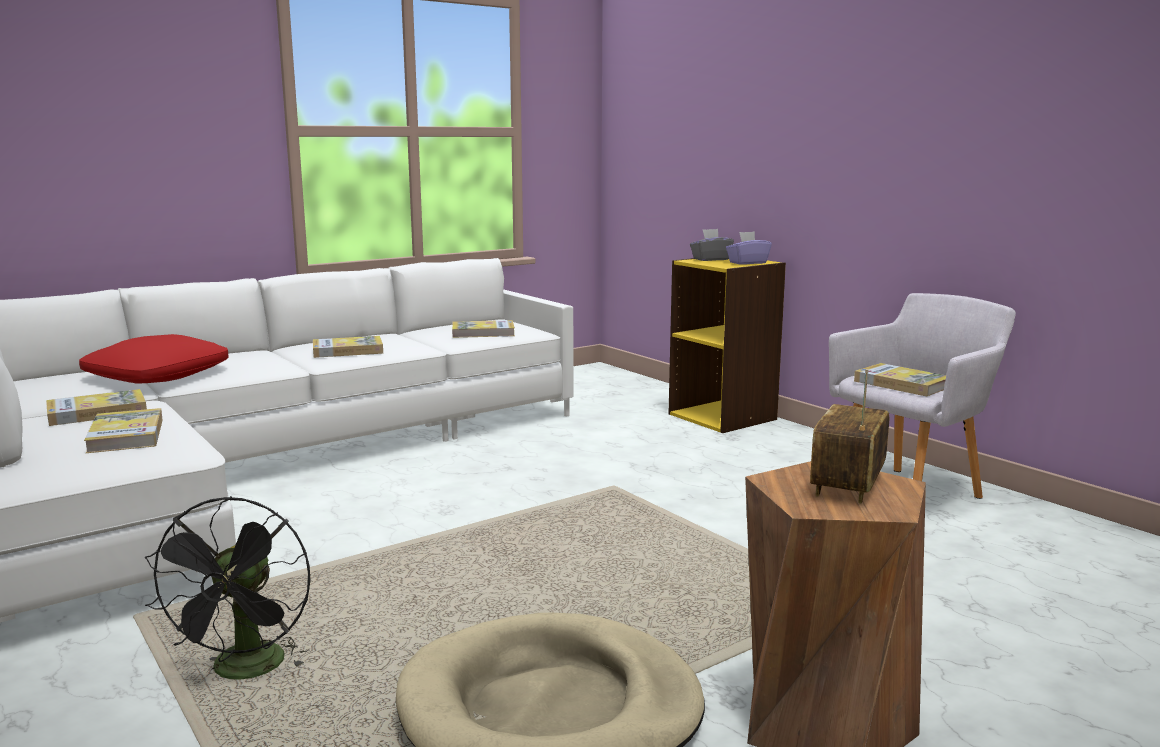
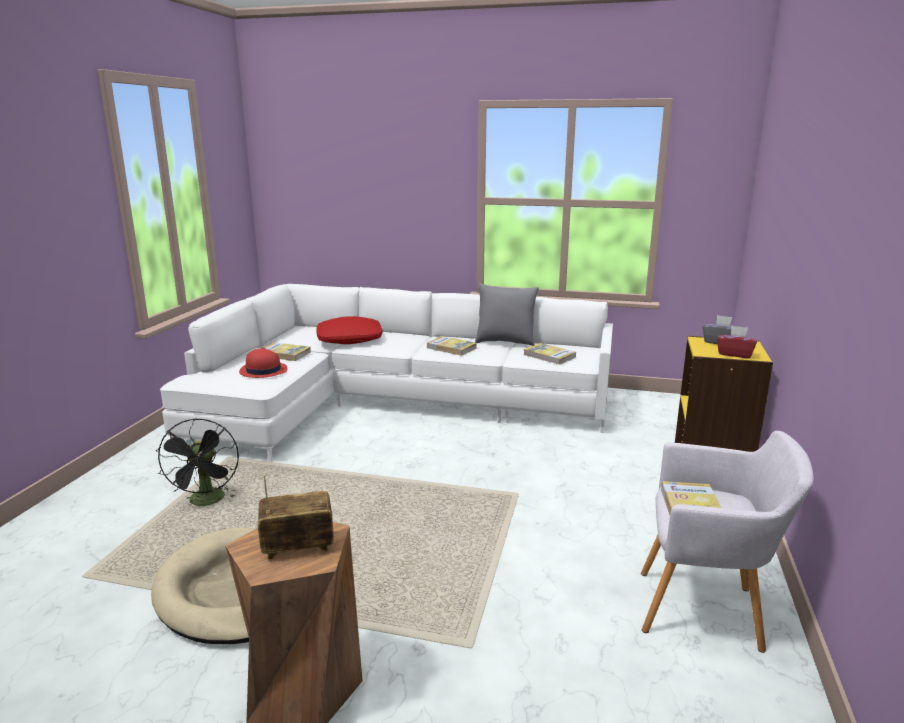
camera: 50 degrees right, 5 degrees up
book [84,408,163,453] -> red hat [239,348,288,378]
black fan [145,496,311,680] -> black fan turned 60 degrees counterclockwise [156,418,239,506]
purple tissue box [726,231,772,265] -> red tissue box [717,326,757,358]
none -> grey pillow [475,284,539,346]

